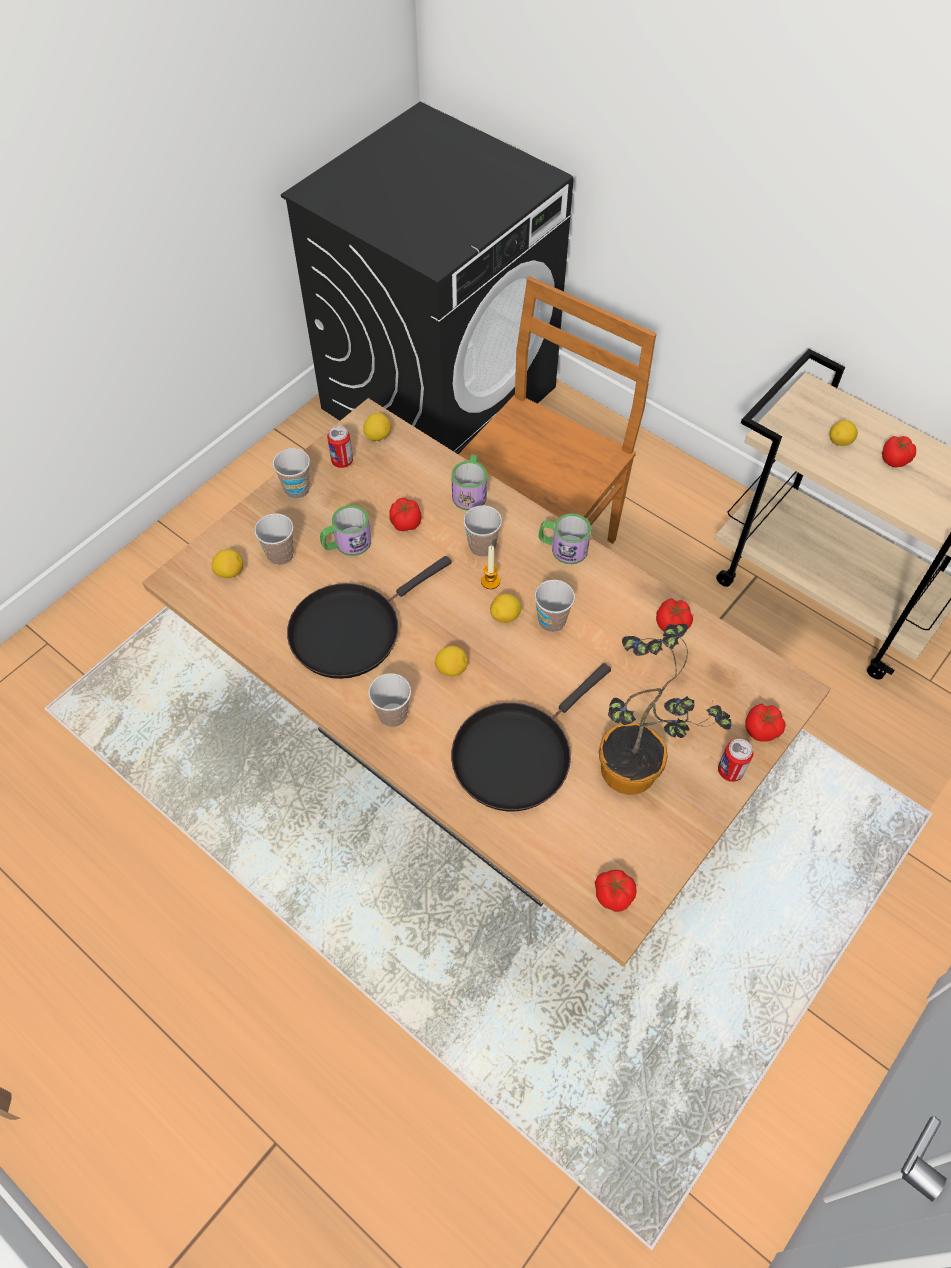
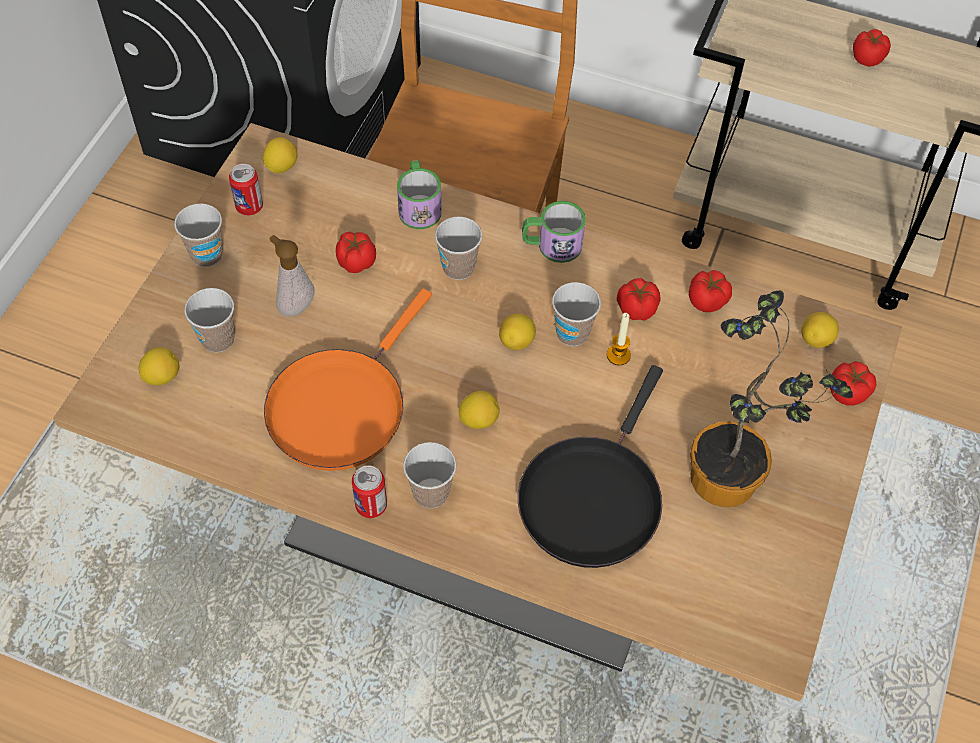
camera: 20 degrees left, 0 degrees up
black frying pan [287,556,451,679] -> orange frying pan [264,289,432,471]
mug [320,505,371,556] -> soap dispenser [270,235,315,316]
candle [481,546,500,589] -> candle moved to [607,313,631,365]
tomato [595,870,637,912] -> tomato moved to [617,278,660,321]
can [718,739,753,782] -> can moved to [352,465,387,518]
lemon [829,420,858,446] -> lemon moved to [801,312,839,348]

